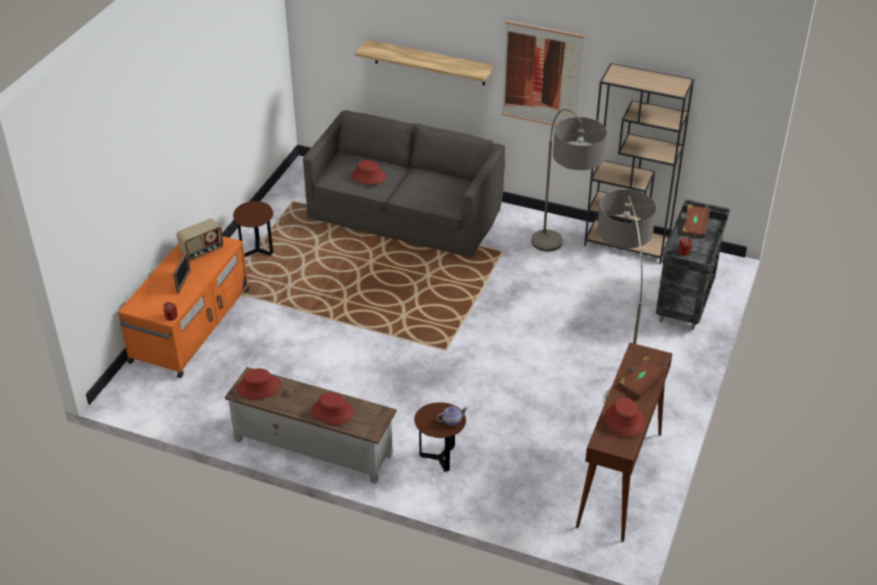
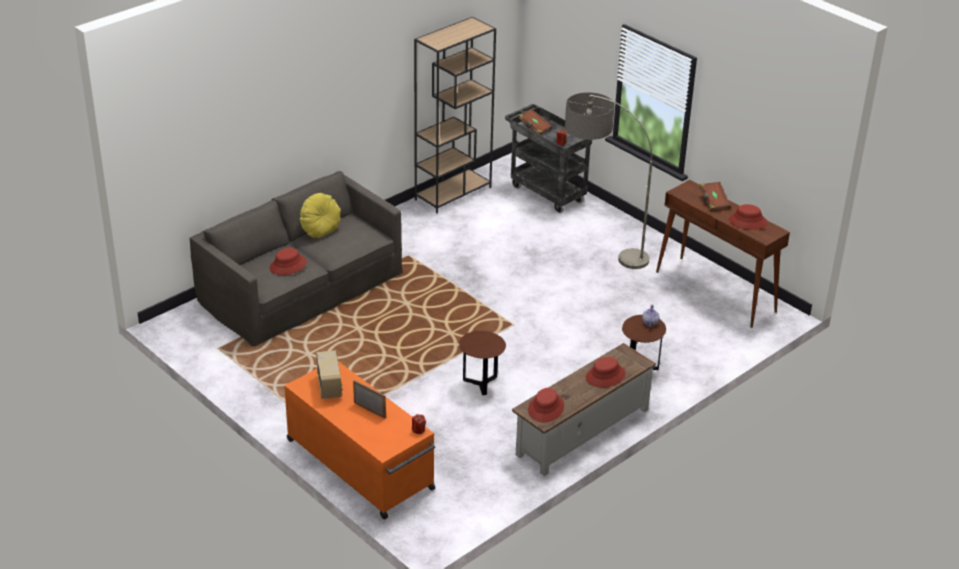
camera: 65 degrees left, 5 degrees down
brown side table [233,201,273,257] -> brown side table moved to [459,331,506,395]
shelf [355,40,494,86] -> none
picture [502,21,585,126] -> none
floor lamp [531,109,607,252] -> none
none -> yellow pillow [300,193,341,238]

